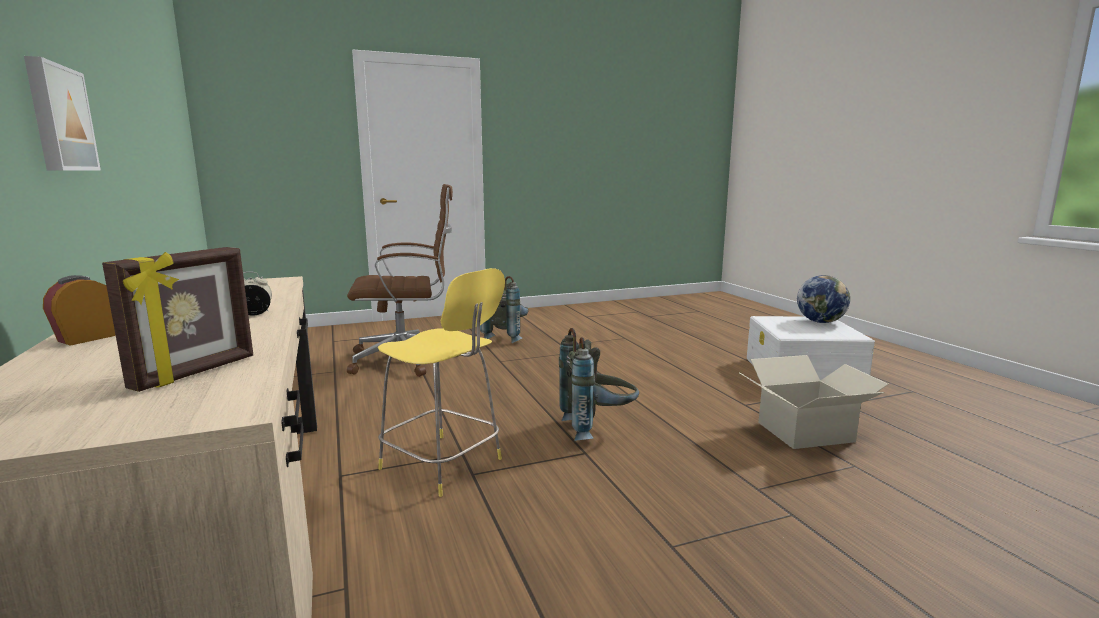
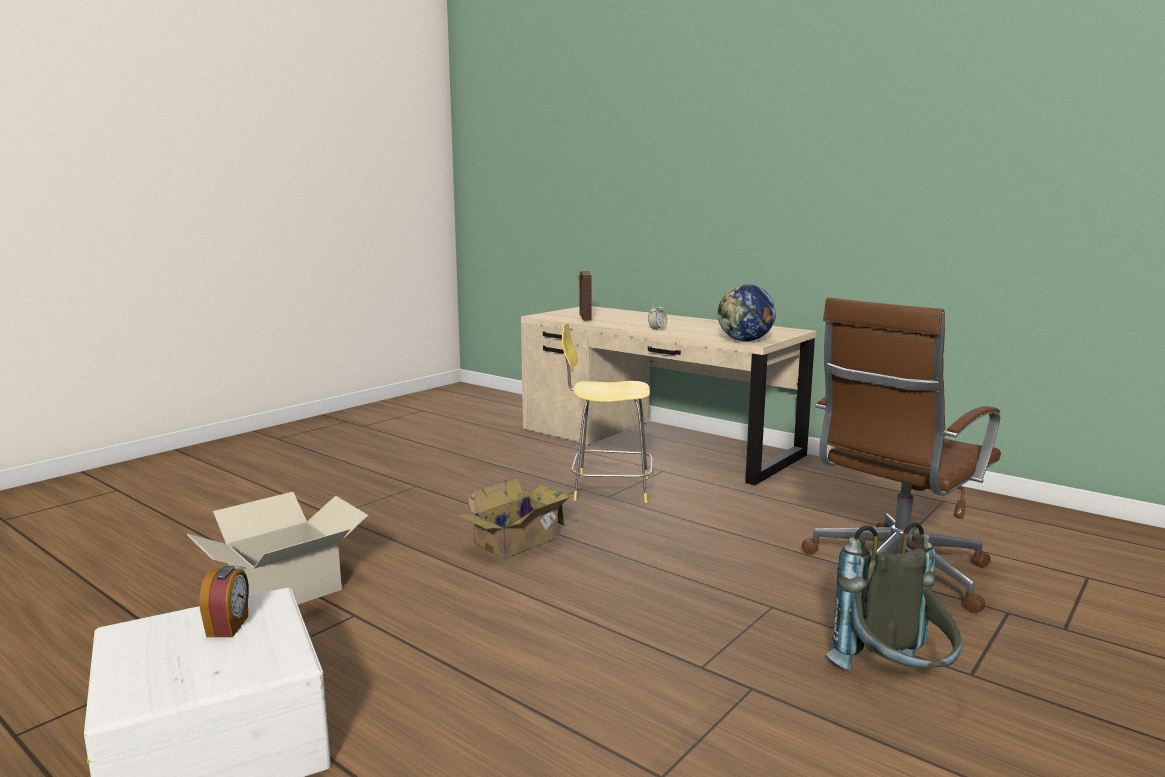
camera: 150 degrees right, 0 degrees up
picture [24,56,101,171] -> none
alarm clock [43,275,116,346] -> alarm clock moved to [199,566,249,637]
grey backpack [559,328,639,441] -> cardboard box [457,477,577,559]
globe [797,275,850,323] -> globe moved to [718,284,776,341]

